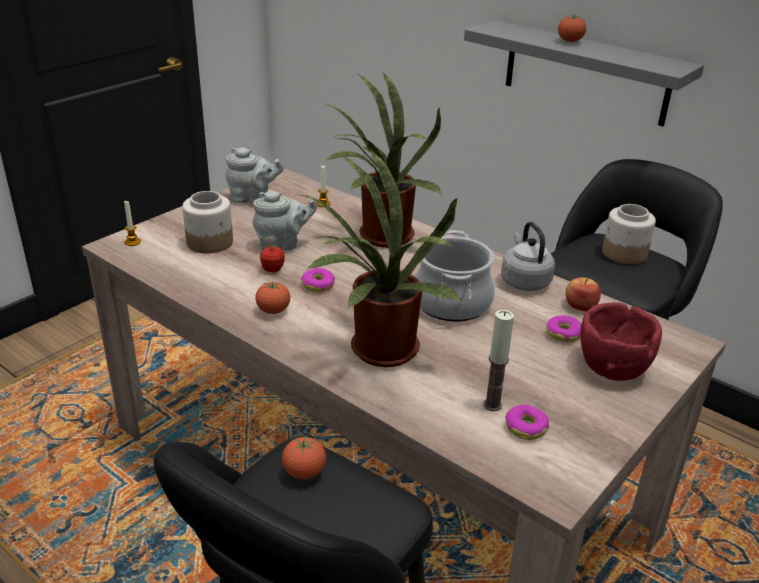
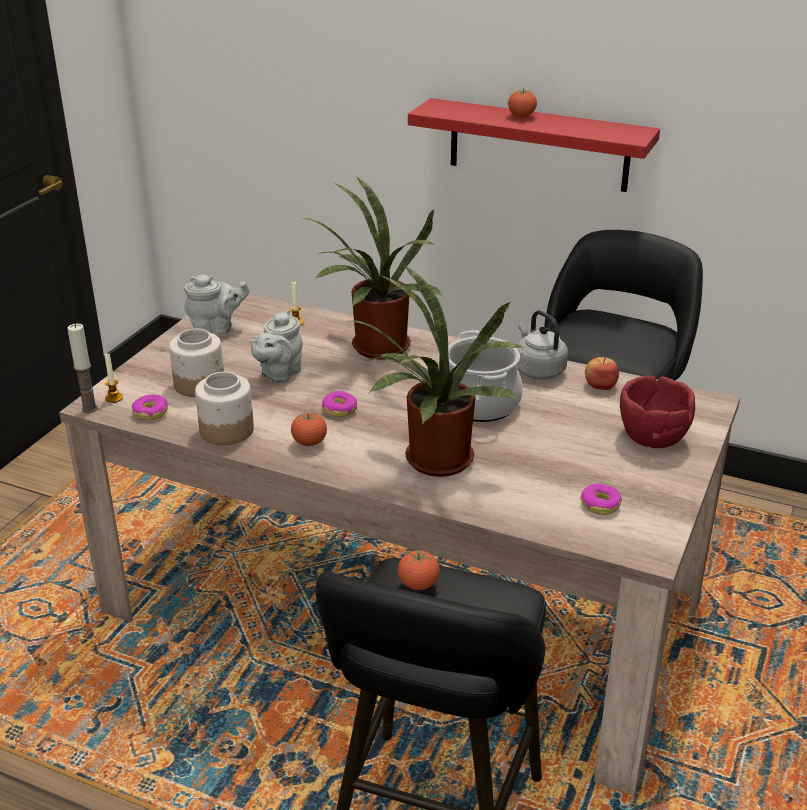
camera: 15 degrees left, 0 degrees up
grey teapot [252,190,317,251] -> grey teapot turned 150 degrees clockwise [250,310,302,383]
apple [260,238,285,272] -> none
grey shelf [464,20,704,126] -> red shelf [408,98,660,192]
candle [483,310,514,411] -> candle moved to [67,324,98,413]
donut [546,315,581,342] -> donut moved to [132,394,168,420]
jar [602,204,656,264] -> jar moved to [195,372,254,445]

